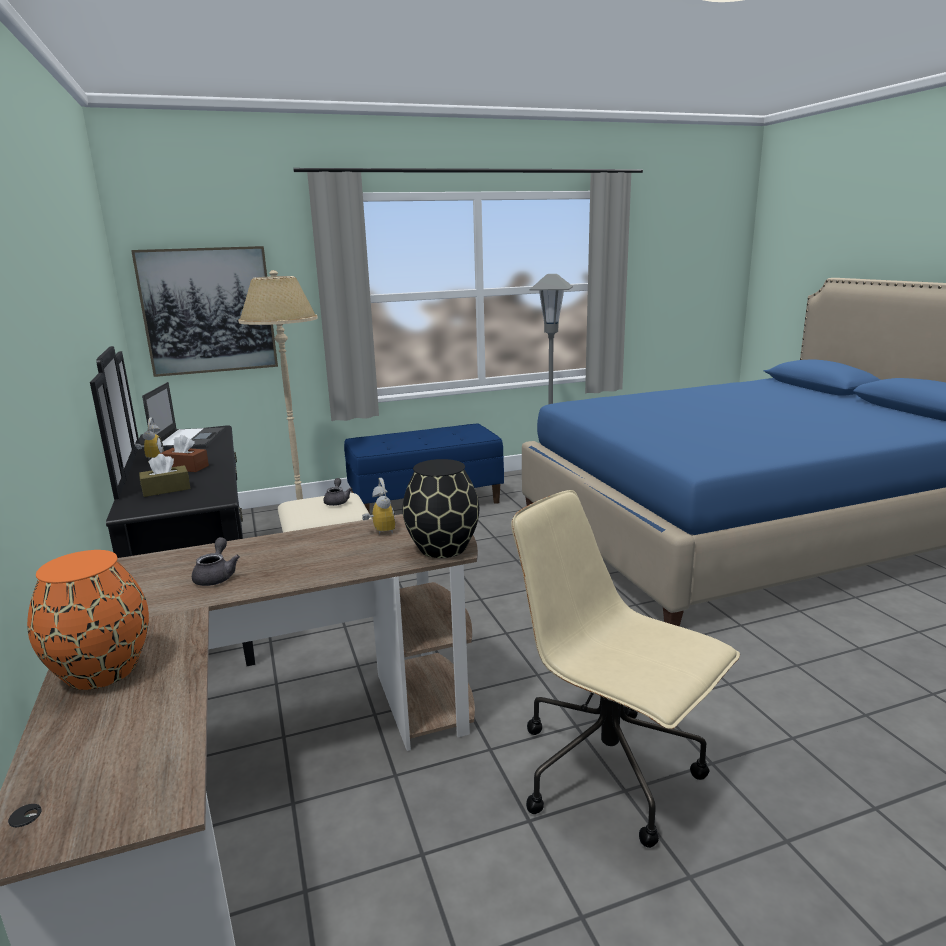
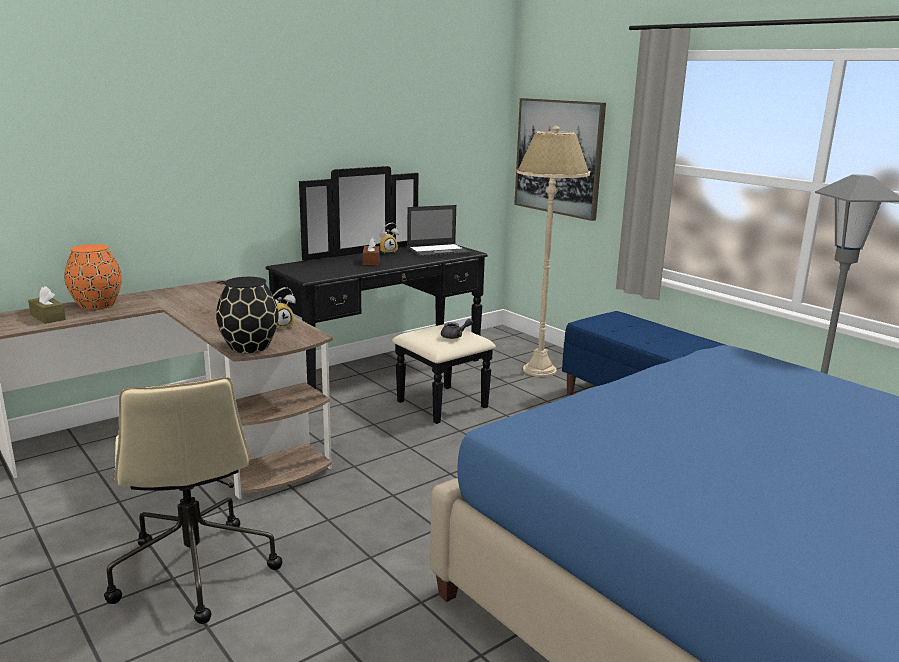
camera: 70 degrees right, 0 degrees up
brown tissue box [139,454,191,497] -> brown tissue box moved to [28,286,66,324]
grey teapot [192,537,240,586] -> none
beige office chair [511,490,740,848] -> beige office chair turned 135 degrees clockwise [104,377,283,624]

